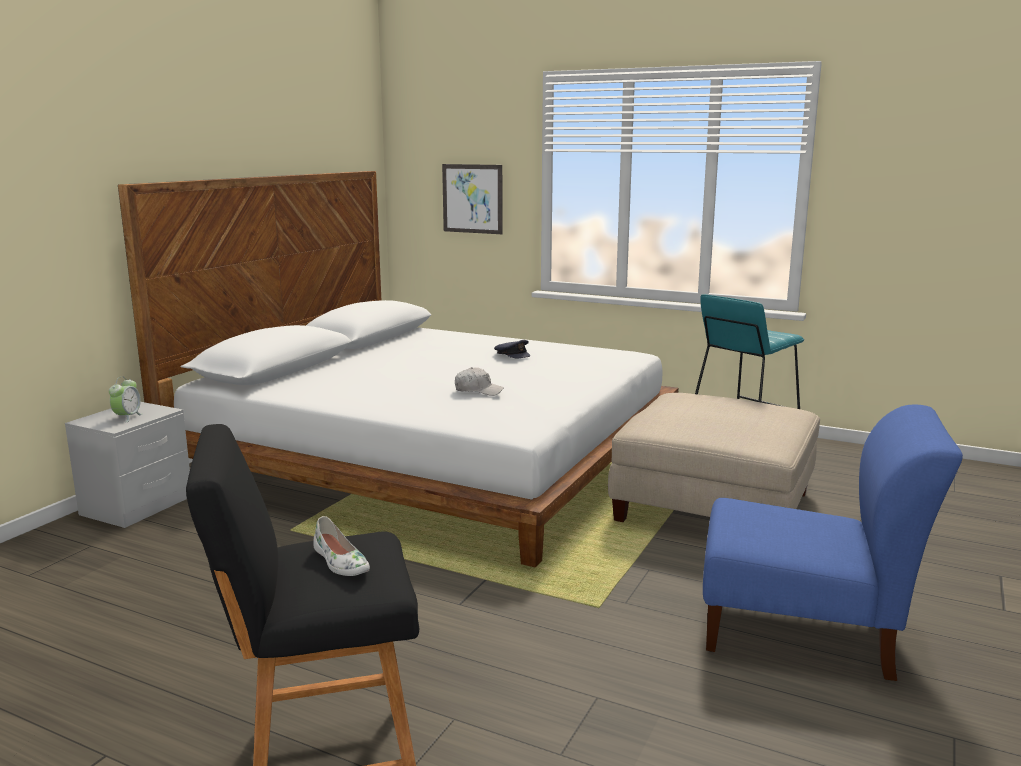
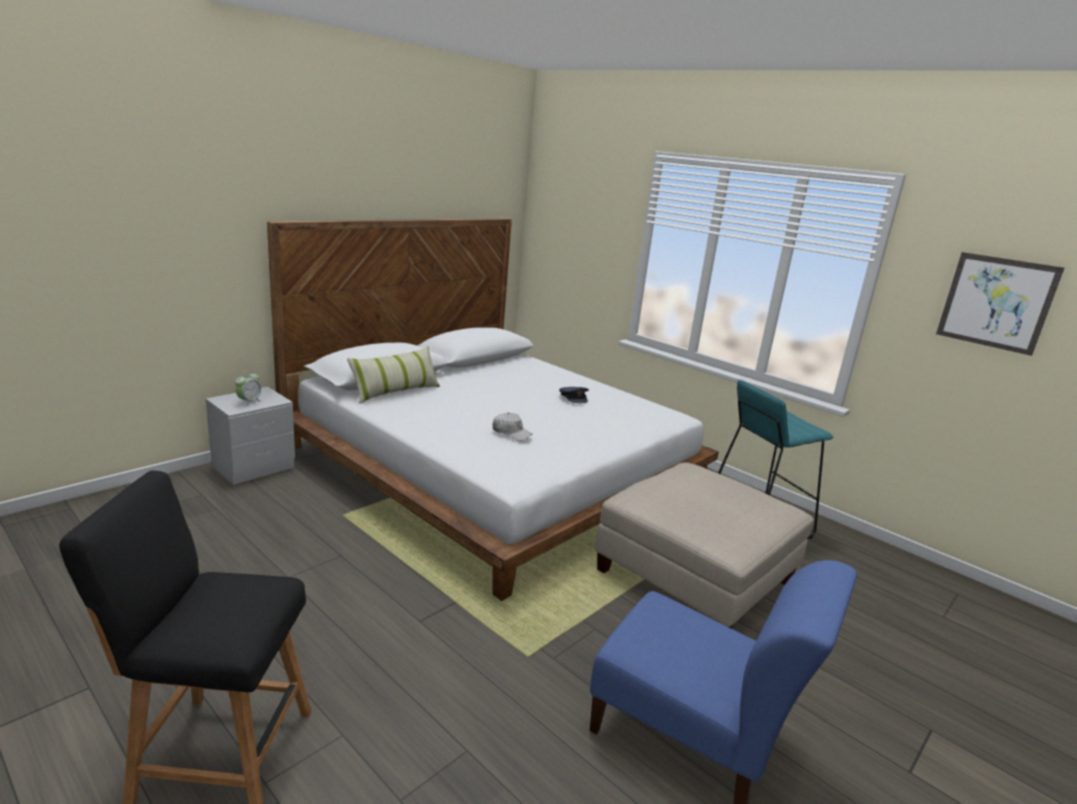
camera: 15 degrees right, 5 degrees up
white shoe [313,516,370,576] -> none
picture [442,164,503,234] -> picture moved to [936,252,1064,356]
none -> pillow [347,346,440,404]

